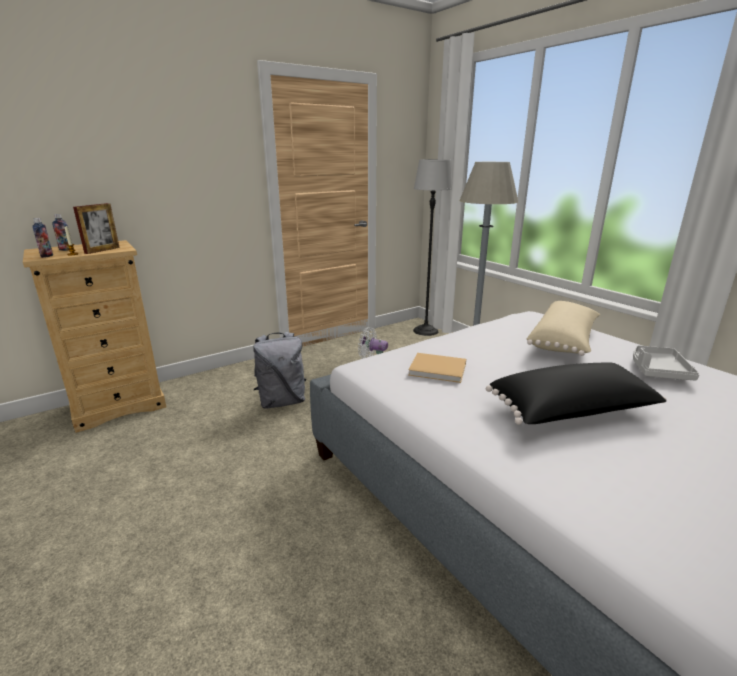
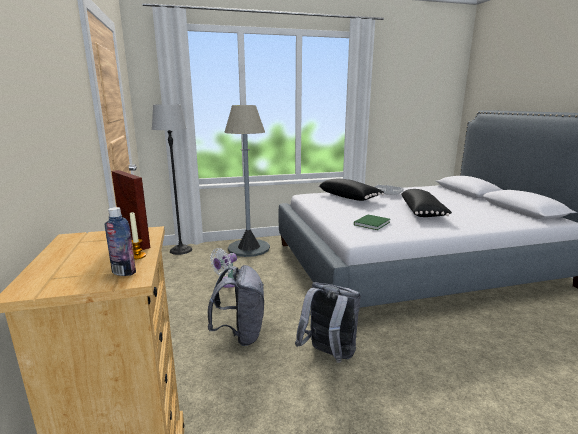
camera: 70 degrees left, 5 degrees down
bottle [52,214,71,251] -> none
beige book [408,353,466,383] -> green book [354,214,390,230]
beige pillow [527,301,600,356] -> black pillow [318,179,384,201]
none -> grey backpack [295,282,361,363]

